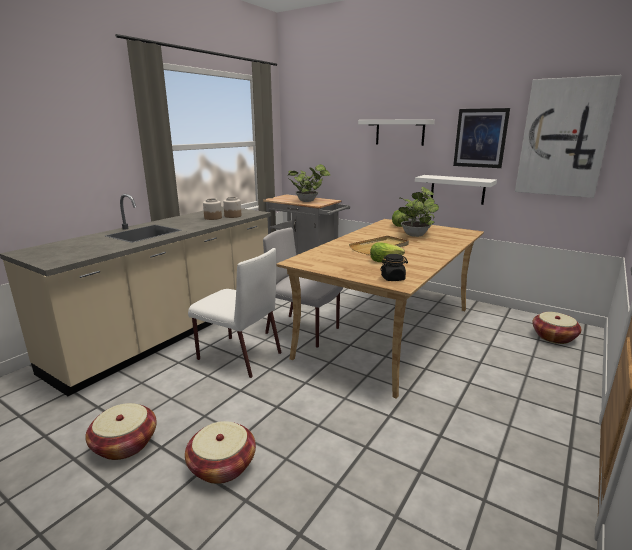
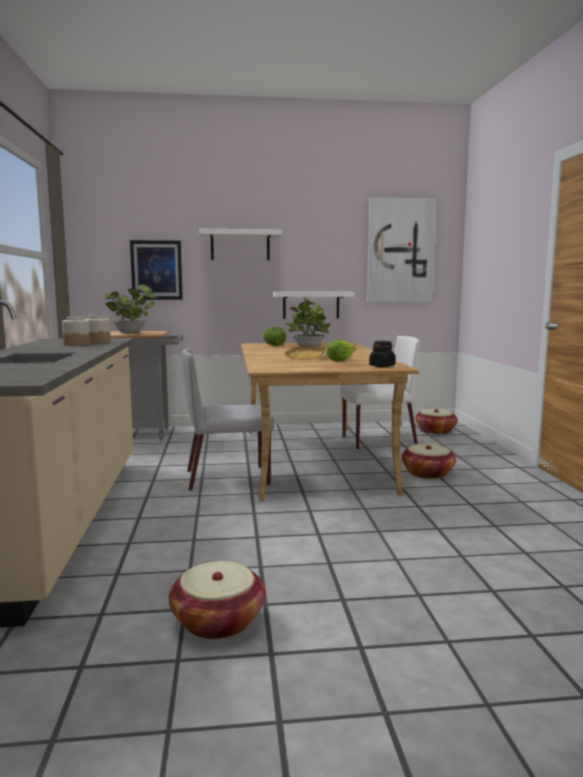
camera: 40 degrees left, 10 degrees down
basket [185,421,256,484] -> basket moved to [402,444,456,479]
white chair [188,248,282,378] -> white chair moved to [340,336,420,450]
picture [453,108,510,168] -> picture moved to [130,240,183,300]

